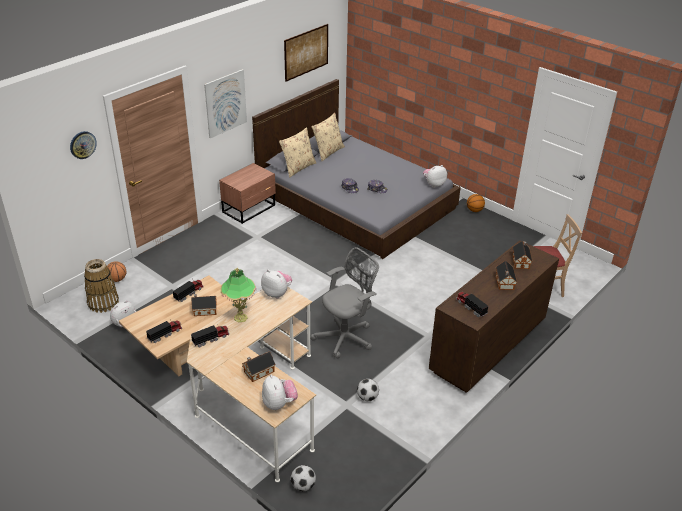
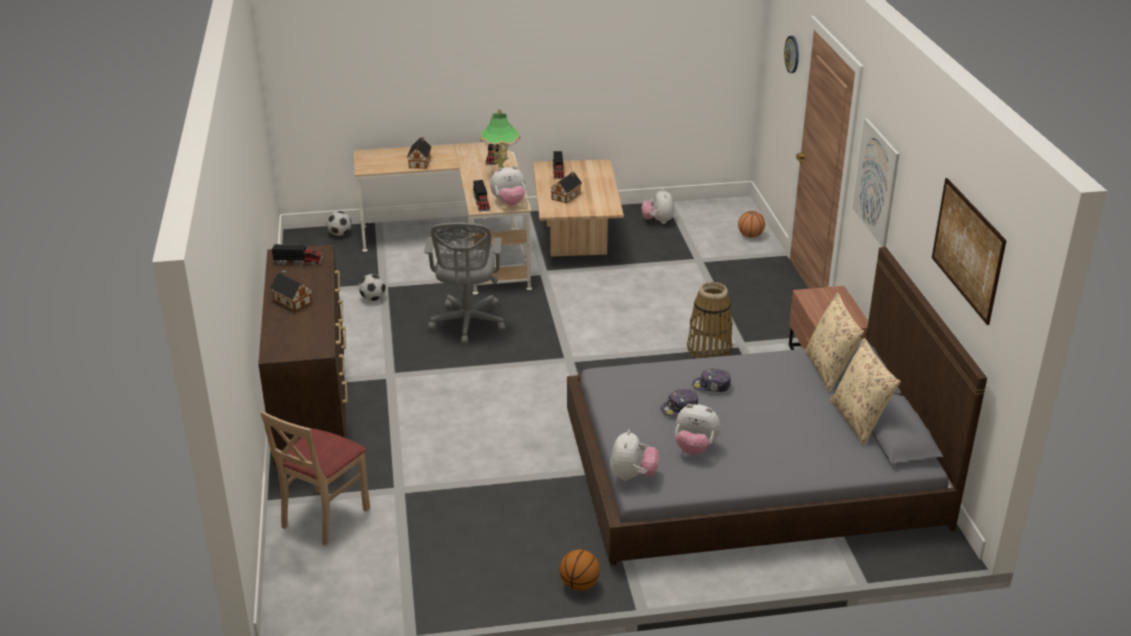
camera: 130 degrees right, 5 degrees down
basket [84,259,119,313] -> basket moved to [687,282,733,359]
toy truck [173,280,204,302] -> toy truck moved to [473,180,490,212]
plush toy [262,375,298,410] -> plush toy moved to [675,404,721,455]
toy house [512,241,532,269] -> none

